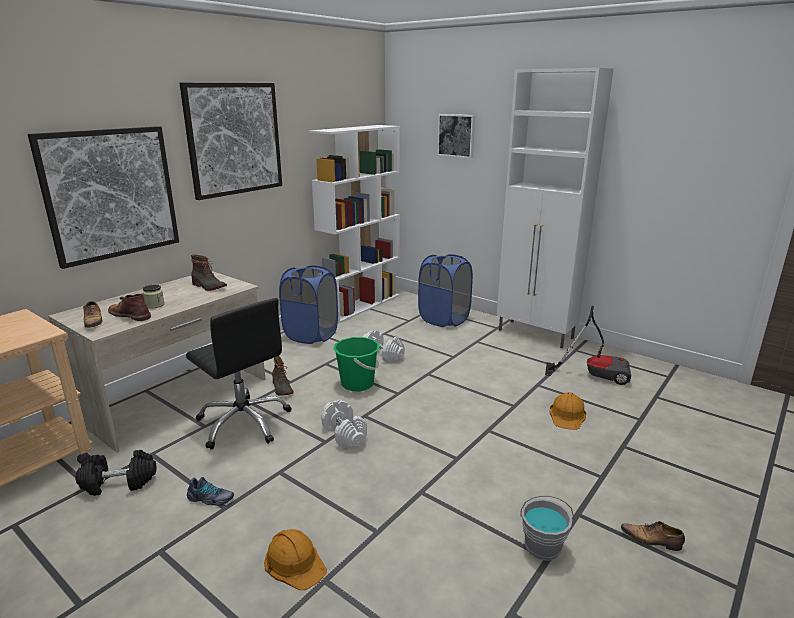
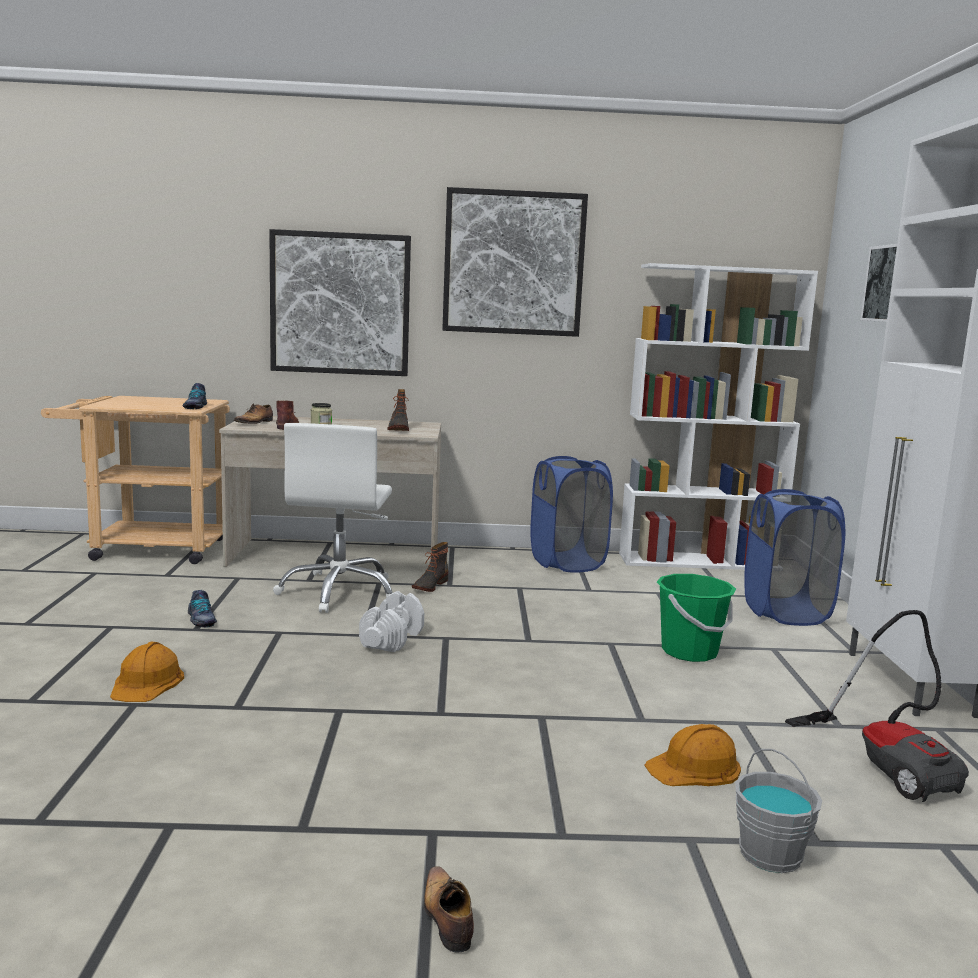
camera: 50 degrees right, 10 degrees down
black dumbbell [75,450,156,496] -> none
black office chair [186,298,292,449] -> white office chair [273,423,392,613]
green bucket [333,337,380,391] -> green bucket moved to [657,574,736,662]
white dumbbell [363,330,405,362] -> none
grey bucket [520,495,574,561] -> grey bucket moved to [735,749,822,873]
none -> shoe [183,383,207,409]

